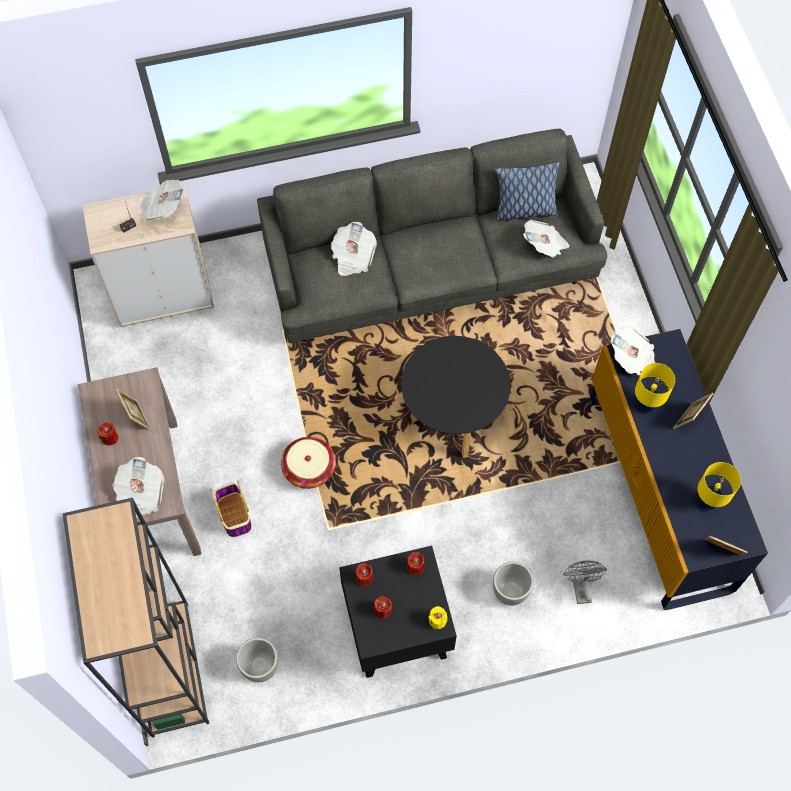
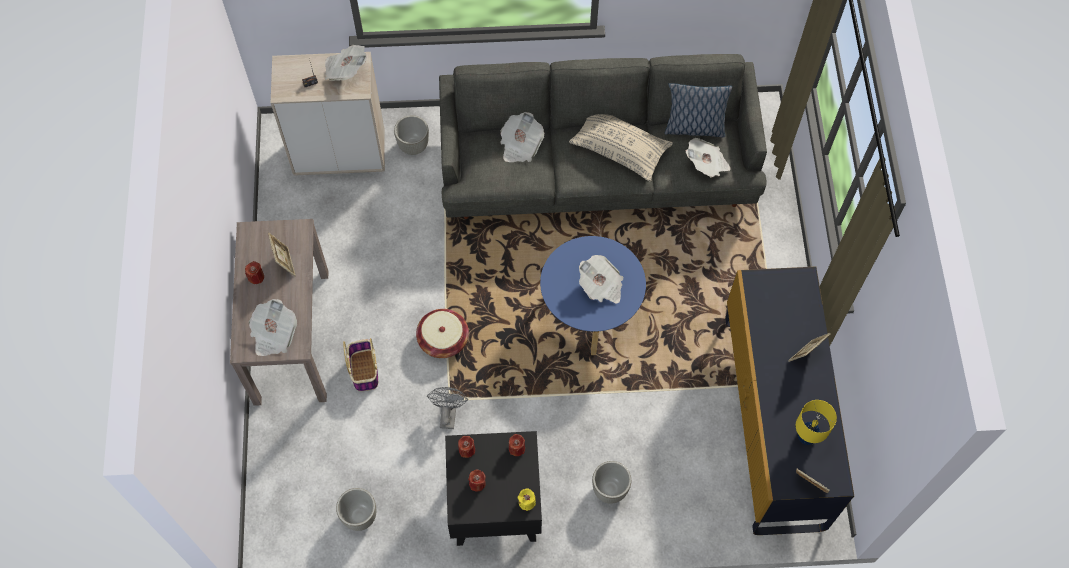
camera: 10 degrees right, 0 degrees up
bookcase [63,498,209,738] -> none
black coffee table [401,336,510,458] -> blue coffee table [540,236,646,355]
grey fan [563,561,607,604] -> grey fan moved to [427,387,468,429]
newspaper [611,326,655,375] -> newspaper moved to [579,255,623,304]
yellow table lamp [635,363,675,412] -> none
none -> grey planter [394,115,429,155]
none -> beige pillow [569,114,673,182]

